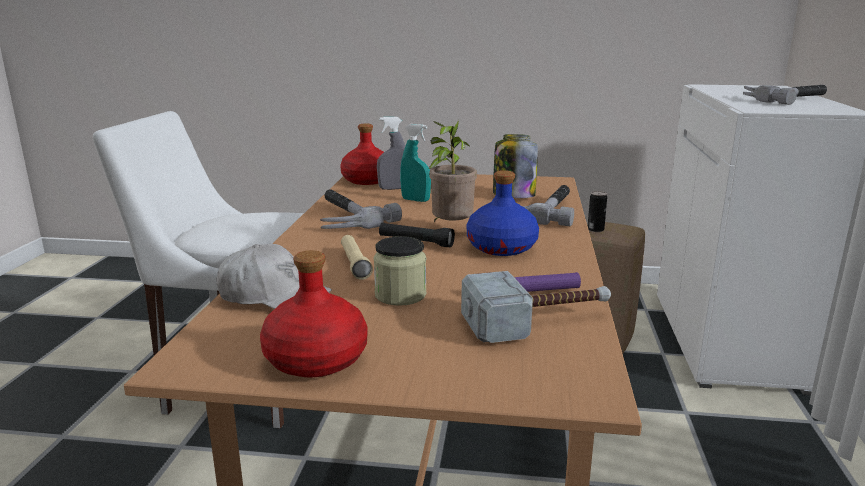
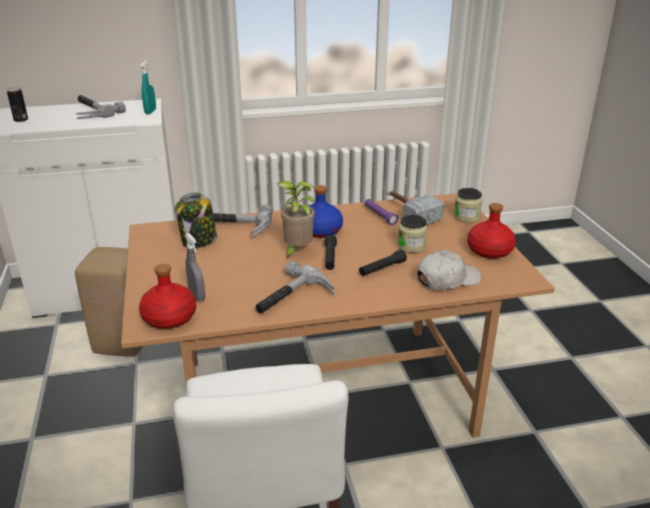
camera: 110 degrees left, 10 degrees up
white cap [217,244,332,309] -> white cap turned 75 degrees clockwise [417,250,481,290]
beige flashlight [341,235,373,280] -> black flashlight [359,250,407,276]
turquoise spray bottle [400,124,431,202] -> turquoise spray bottle moved to [140,60,156,114]
can [588,191,607,232] -> can moved to [7,87,28,122]
none -> jar [454,188,482,223]

